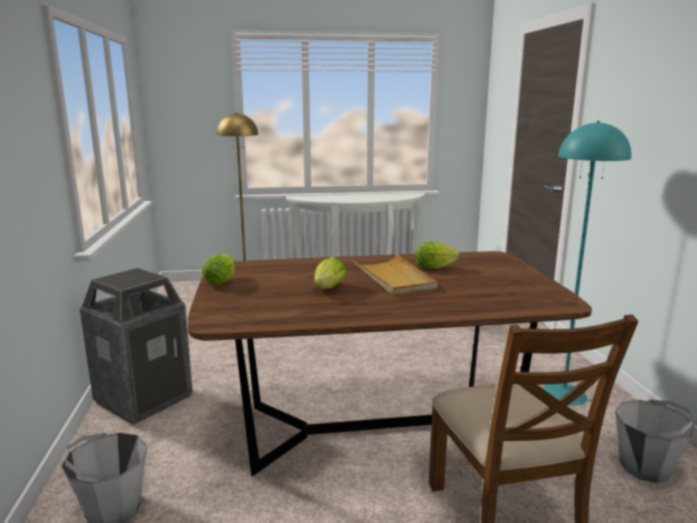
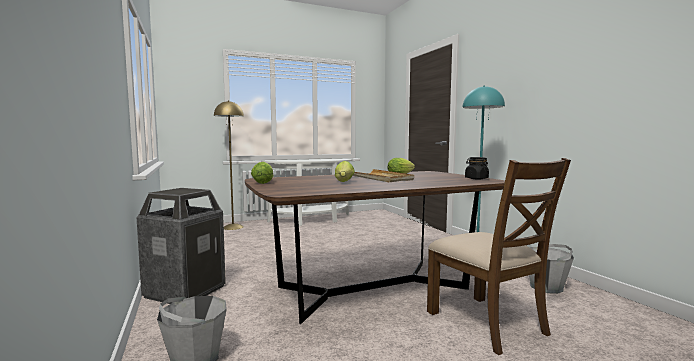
camera: 15 degrees left, 10 degrees down
none -> black jar [465,157,489,179]

